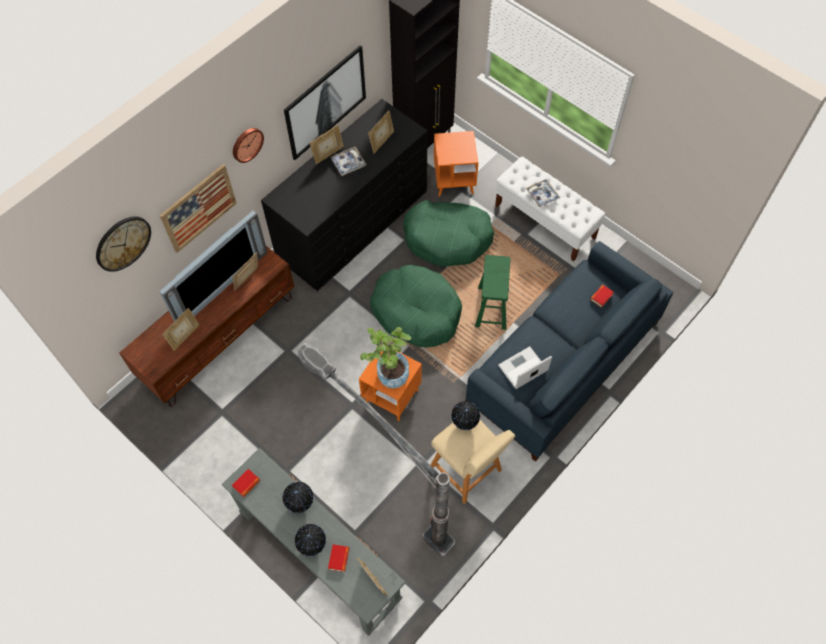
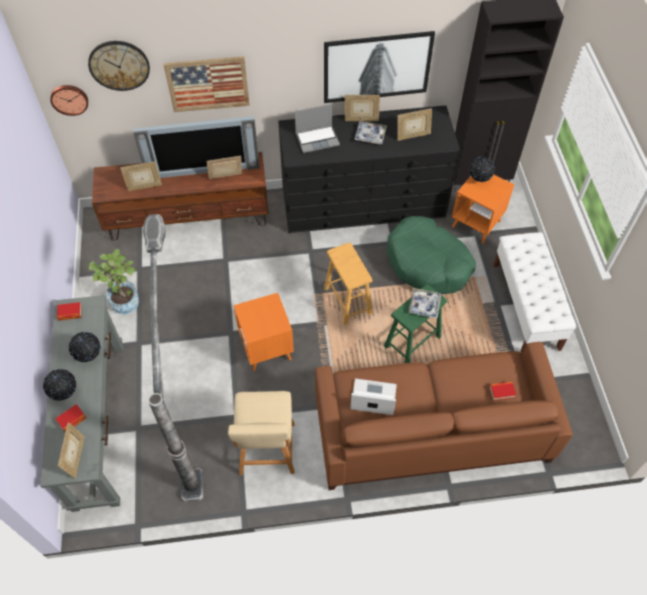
camera: 40 degrees right, 5 degrees down
wall clock [233,128,264,163] -> wall clock moved to [50,85,88,116]
potted plant [360,327,411,388] -> potted plant moved to [89,249,139,314]
green dog bed [370,265,462,348] -> brown stool [324,243,373,325]
globe [451,401,480,430] -> globe moved to [469,157,495,182]
blue sofa [465,241,674,462] -> brown sofa [315,342,573,490]
tray [526,179,561,207] -> tray moved to [409,288,441,319]
none -> laptop [295,104,340,153]

